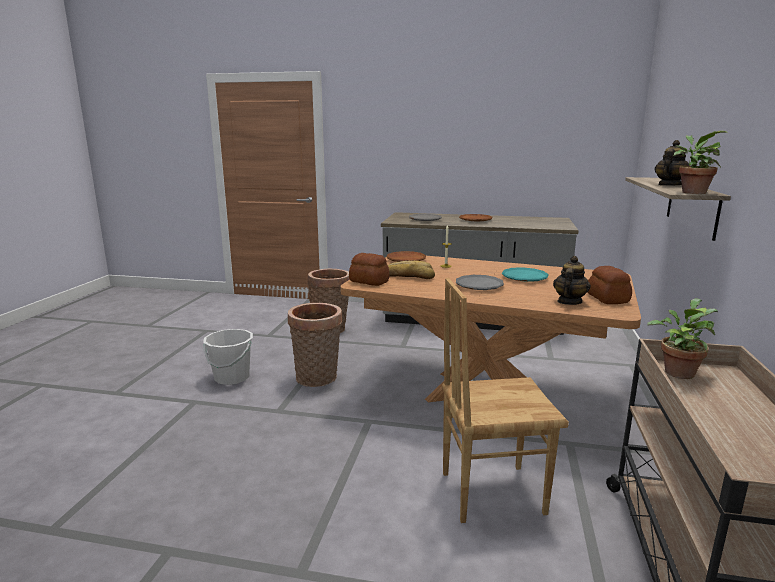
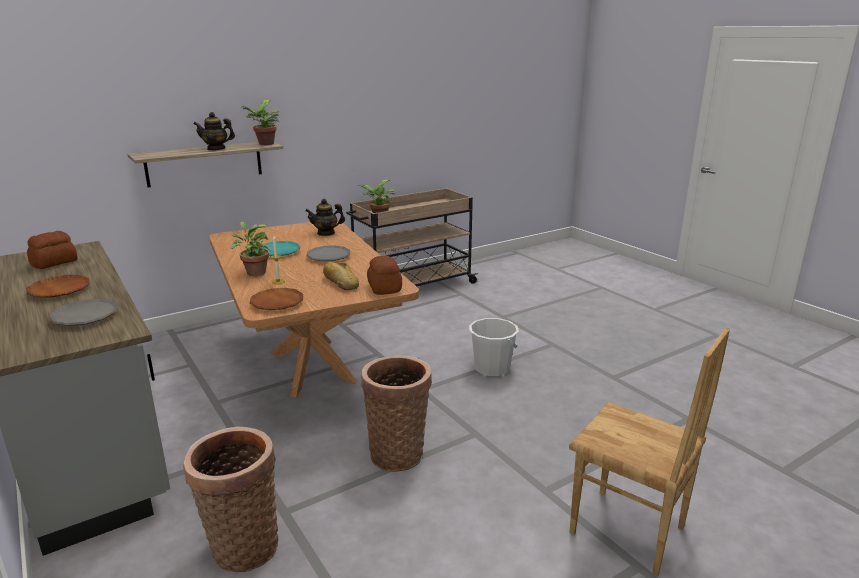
camera: 135 degrees left, 5 degrees up
white bucket [203,329,253,385] -> white bucket moved to [469,318,519,376]
brown chair [442,278,569,523] -> brown chair moved to [569,328,730,576]
bread [588,266,632,304] -> bread moved to [27,231,77,269]
none -> potted plant [230,222,269,276]

